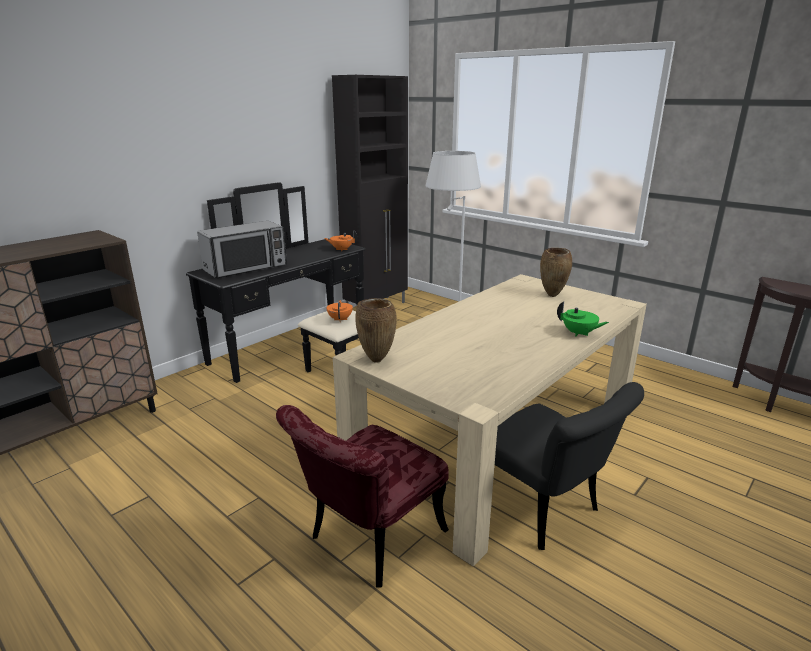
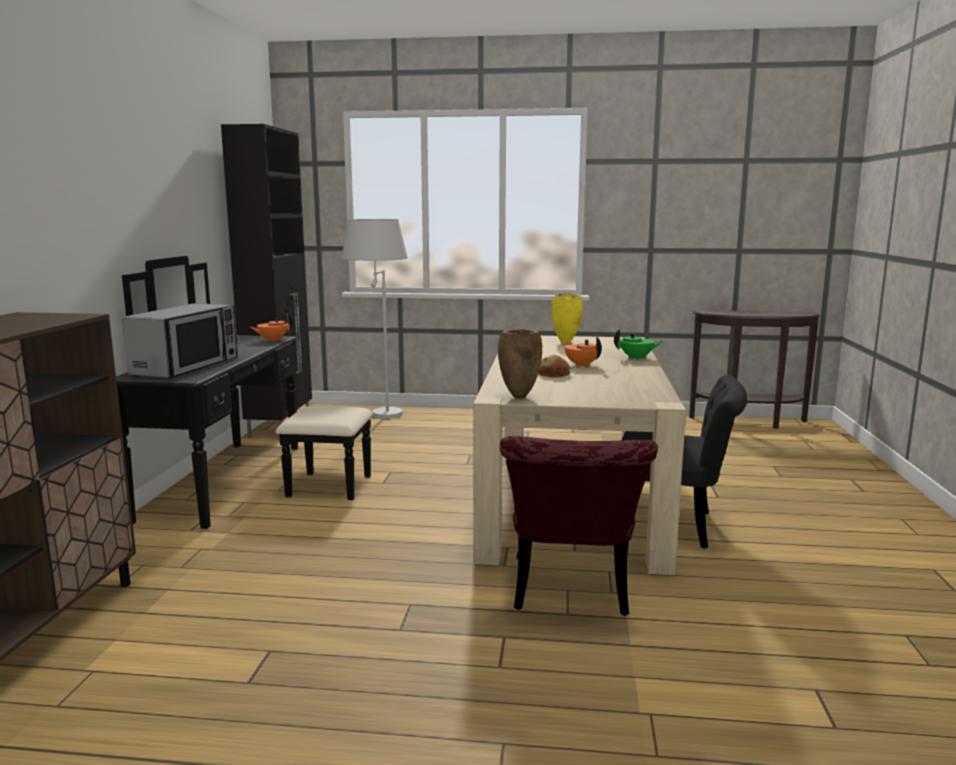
camera: 35 degrees left, 10 degrees down
orange teapot [326,300,353,321] -> orange teapot moved to [562,337,602,367]
brown vase [540,248,572,297] -> yellow vase [551,293,583,343]
none -> bread [538,355,571,378]

